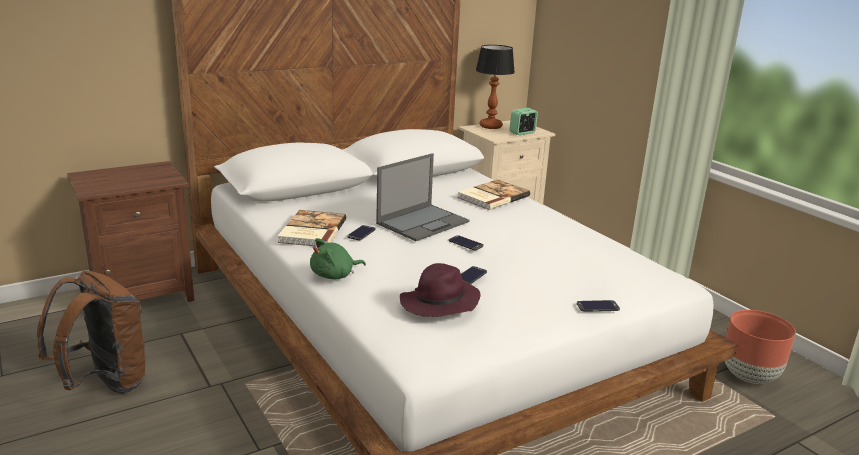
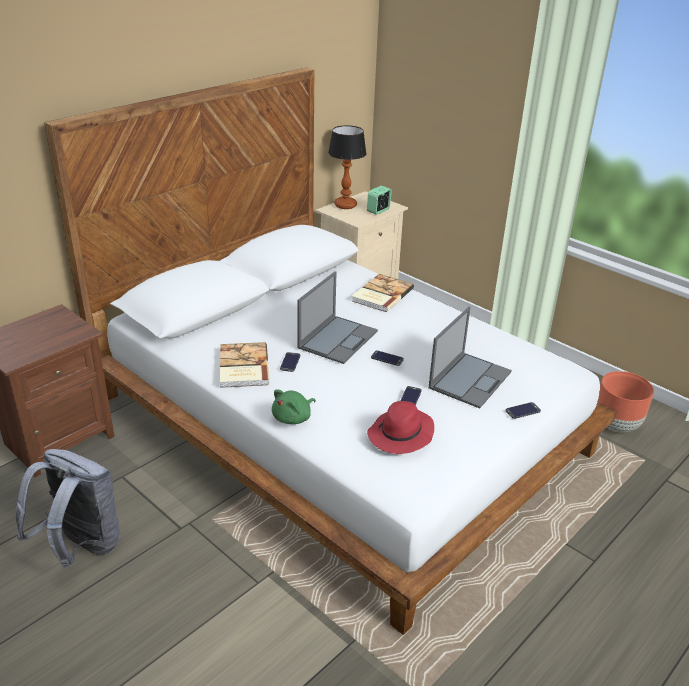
camera: 15 degrees left, 10 degrees up
brown backpack [37,271,146,394] -> grey backpack [16,449,120,568]
purple hat [400,263,481,317] -> red hat [367,401,434,454]
none -> laptop [428,307,512,408]

